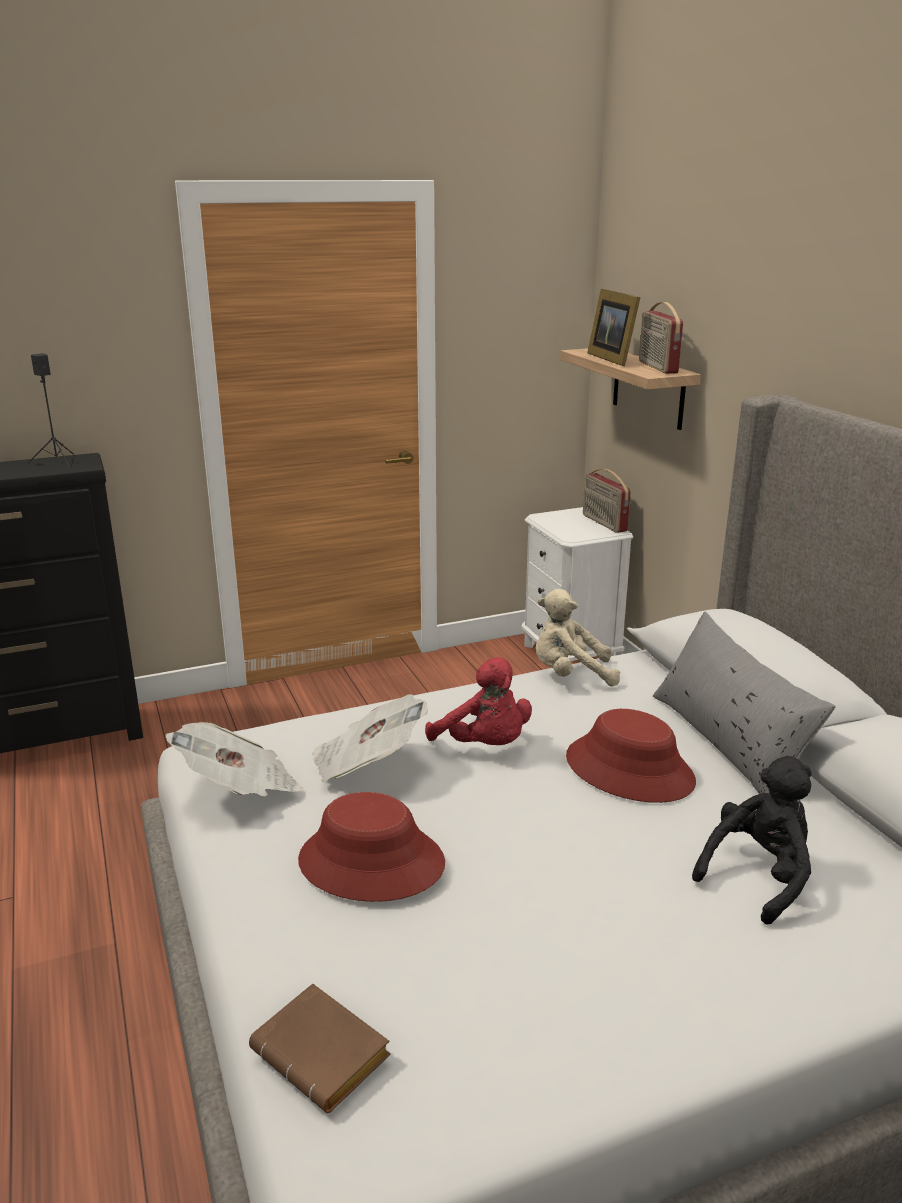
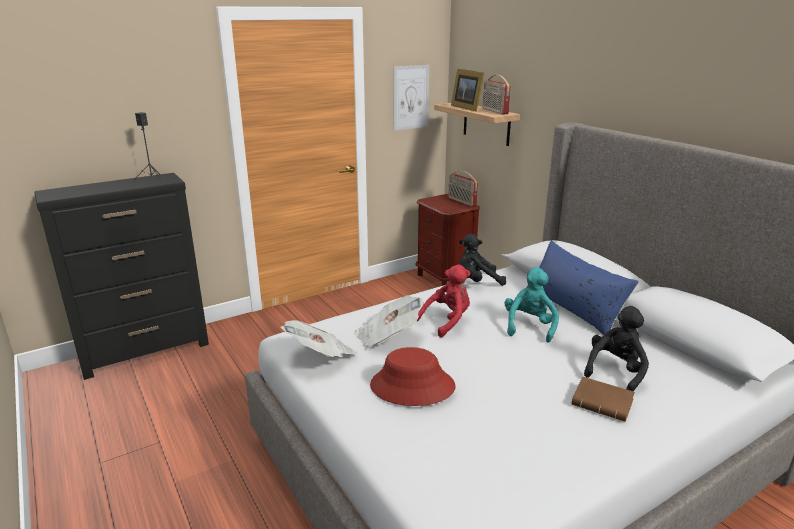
camera: 10 degrees left, 0 degrees up
brown book [249,984,391,1113] -> brown book moved to [572,377,635,422]
red plush toy [425,657,532,745] -> red plush toy turned 75 degrees counterclockwise [417,265,471,338]
white nightstand [521,507,633,661] -> brown nightstand [416,194,480,286]
beige plush toy [536,589,620,686] -> black plush toy [459,234,506,286]
red hat [566,709,696,803] -> turquoise plush toy [505,267,559,343]
grey pillow [653,612,836,794] -> blue pillow [526,240,639,335]
none -> picture [393,65,429,131]

